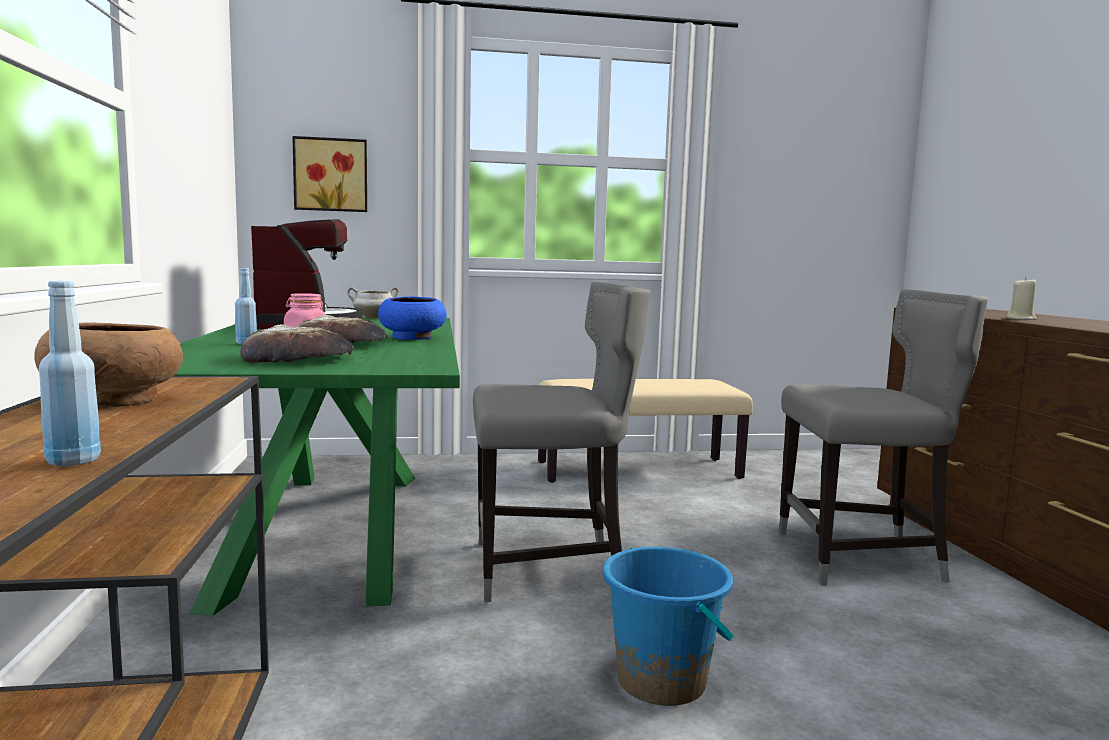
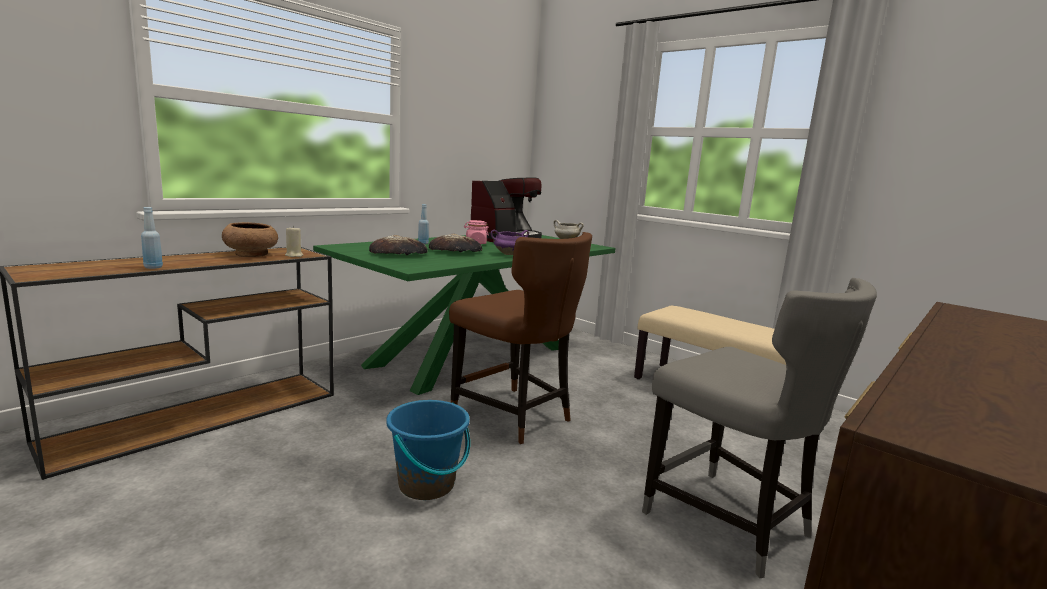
camera: 50 degrees right, 5 degrees up
picture [292,136,367,212] -> none
blue bowl [378,296,447,340] -> purple cooking pot [491,230,529,255]
grey chair [473,282,650,602] -> brown chair [449,232,592,444]
beige candle [1007,277,1037,320] -> beige candle moved to [285,226,304,257]

